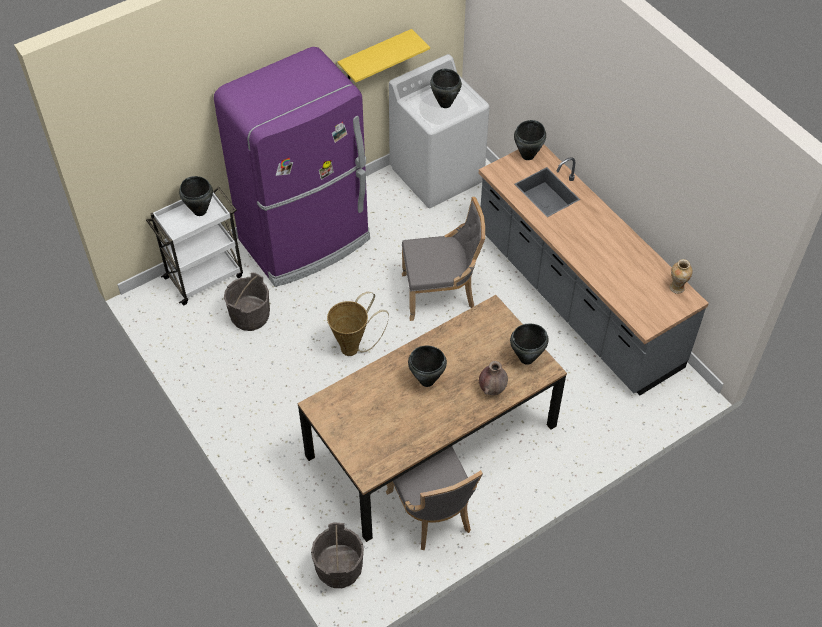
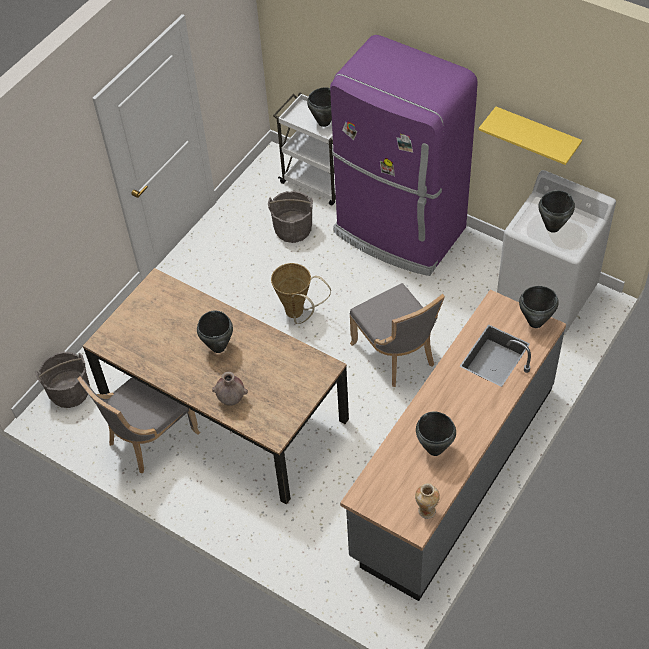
camera: 70 degrees right, 0 degrees up
black cooking pot [510,324,548,365] -> black cooking pot moved to [416,411,456,456]

